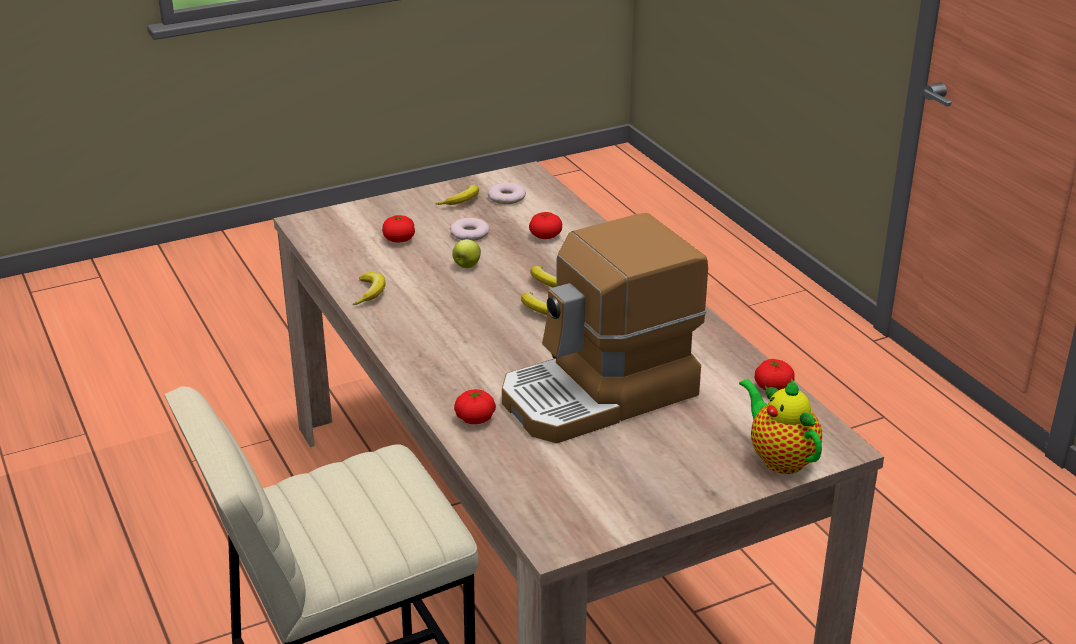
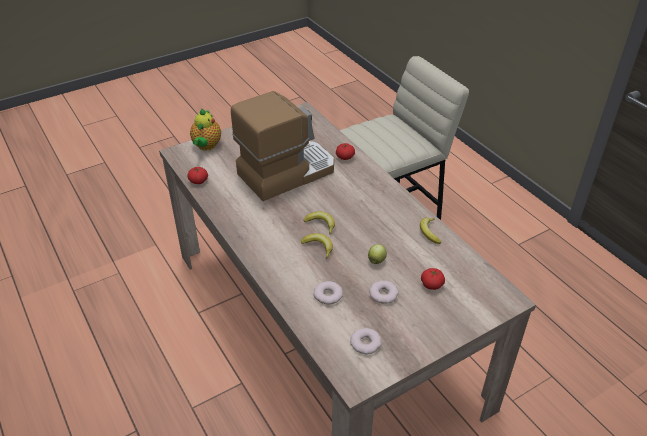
camera: 175 degrees right, 10 degrees up
banana [436,185,479,205] -> none
tomato [529,212,562,239] -> donut [314,281,343,304]
teapot [739,378,822,474] -> teapot turned 45 degrees clockwise [190,108,221,151]

